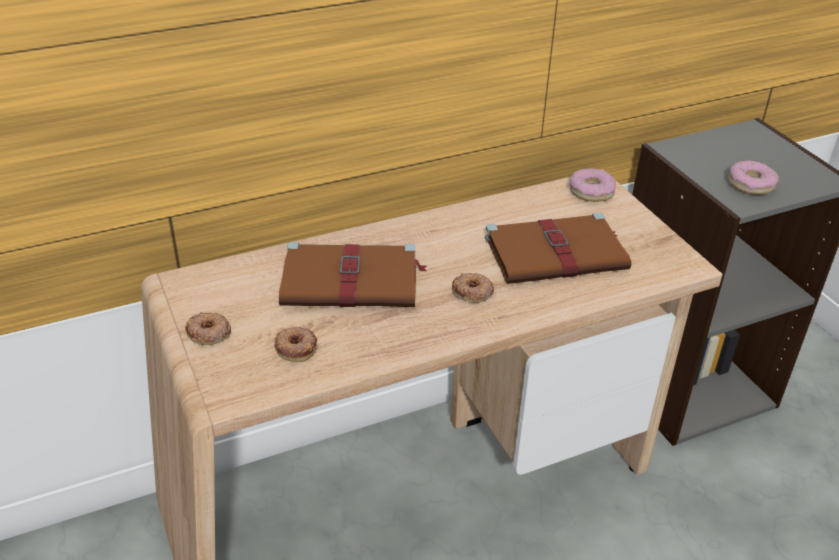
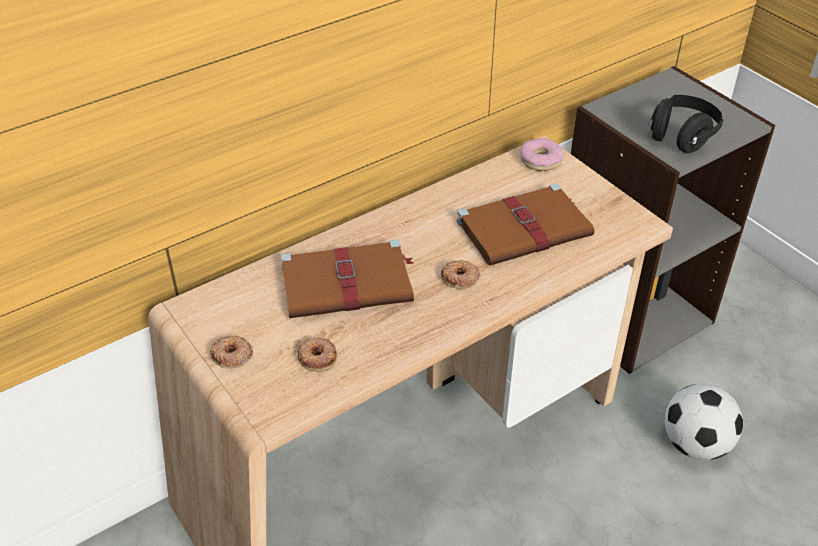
camera: 10 degrees left, 5 degrees up
donut [728,160,779,195] -> black headphones [650,95,724,153]
none -> football [664,384,743,460]

